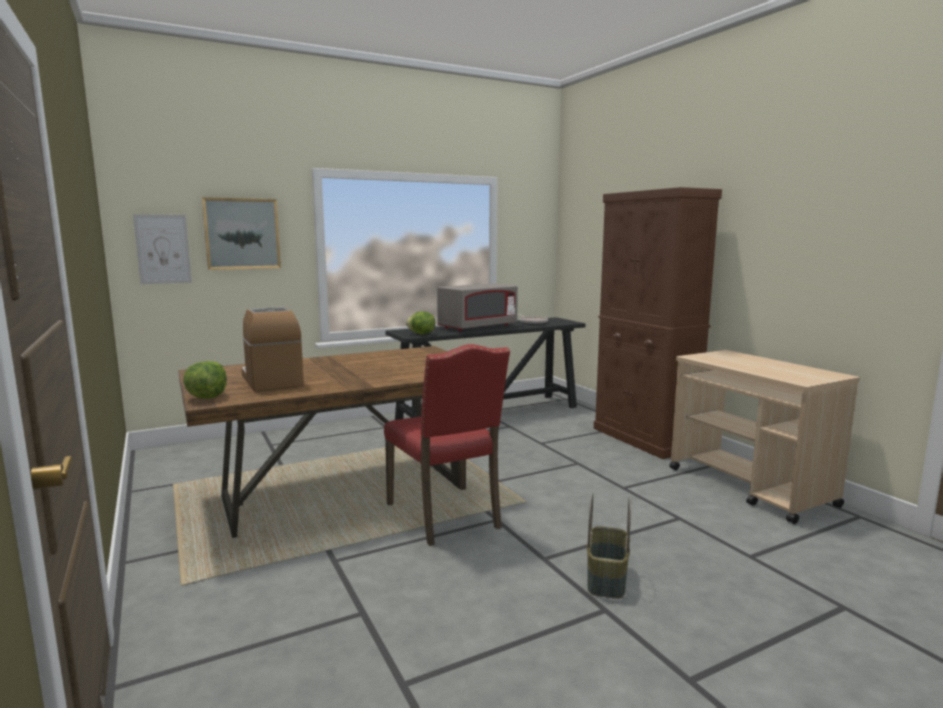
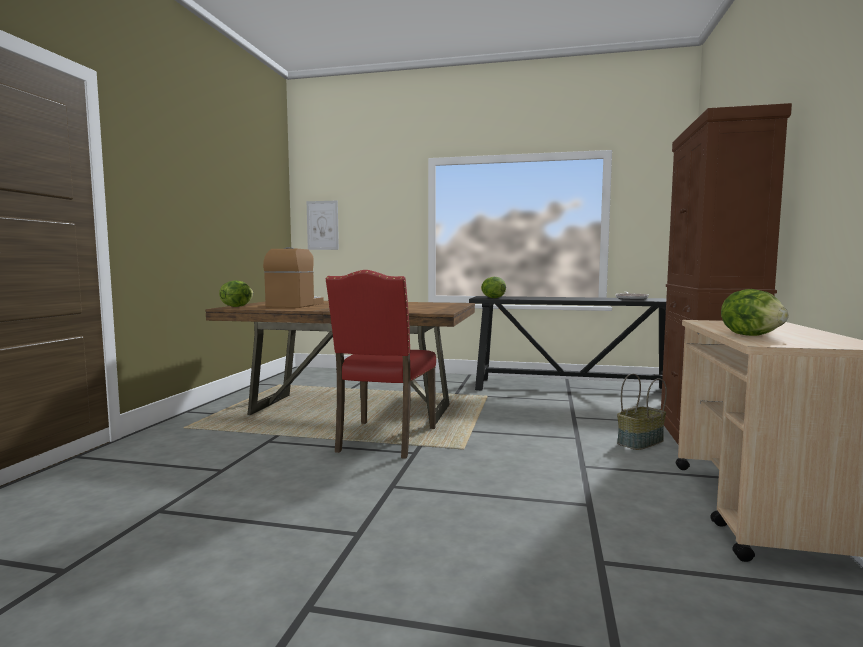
camera: 40 degrees right, 5 degrees down
picture [202,197,281,270] -> none
grey microwave [437,284,518,332] -> none
basket [587,492,631,599] -> basket moved to [617,373,667,450]
none -> lettuce [721,289,789,336]

